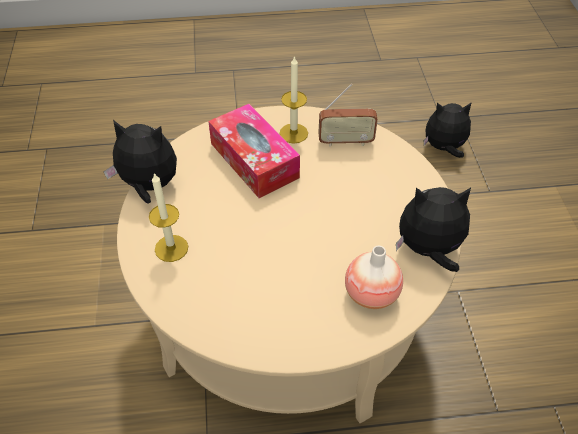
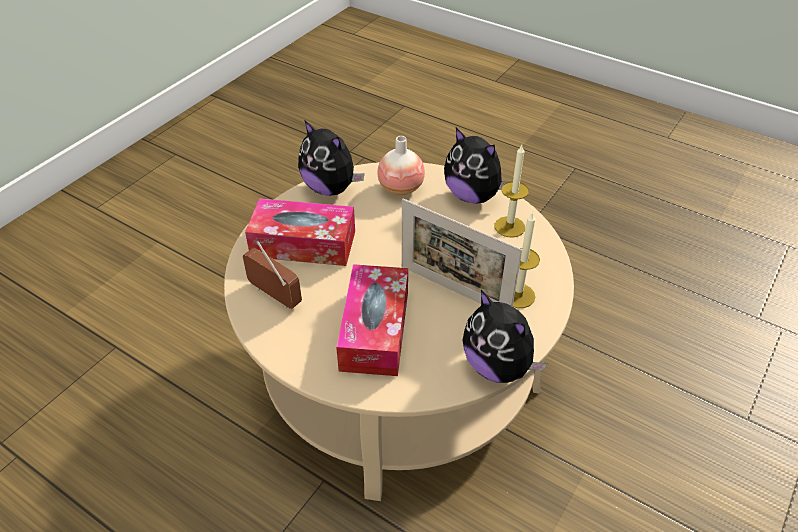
camera: 140 degrees left, 5 degrees down
candle [280,56,308,144] -> candle moved to [495,145,529,238]
plush toy [424,102,472,158] -> plush toy moved to [444,128,511,204]
none -> tissue box [245,198,355,266]
none -> picture frame [402,199,522,307]

